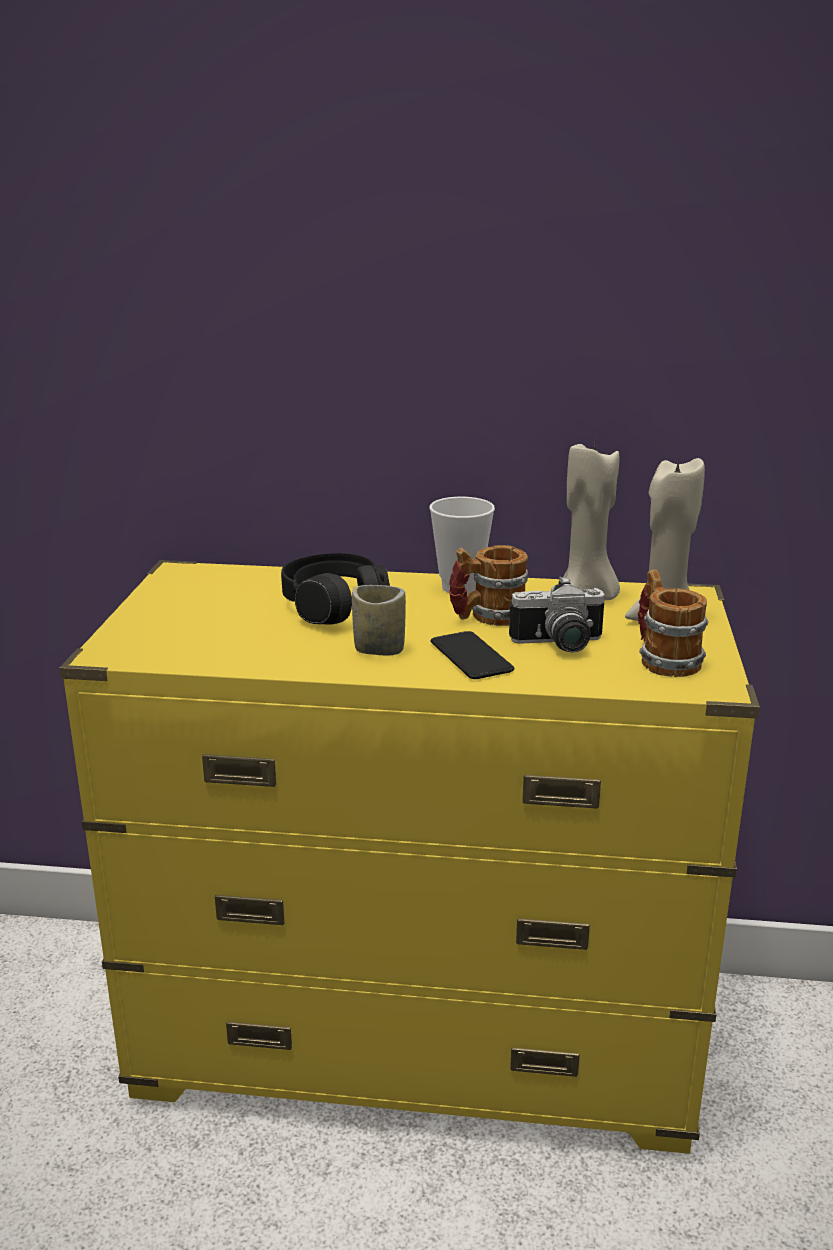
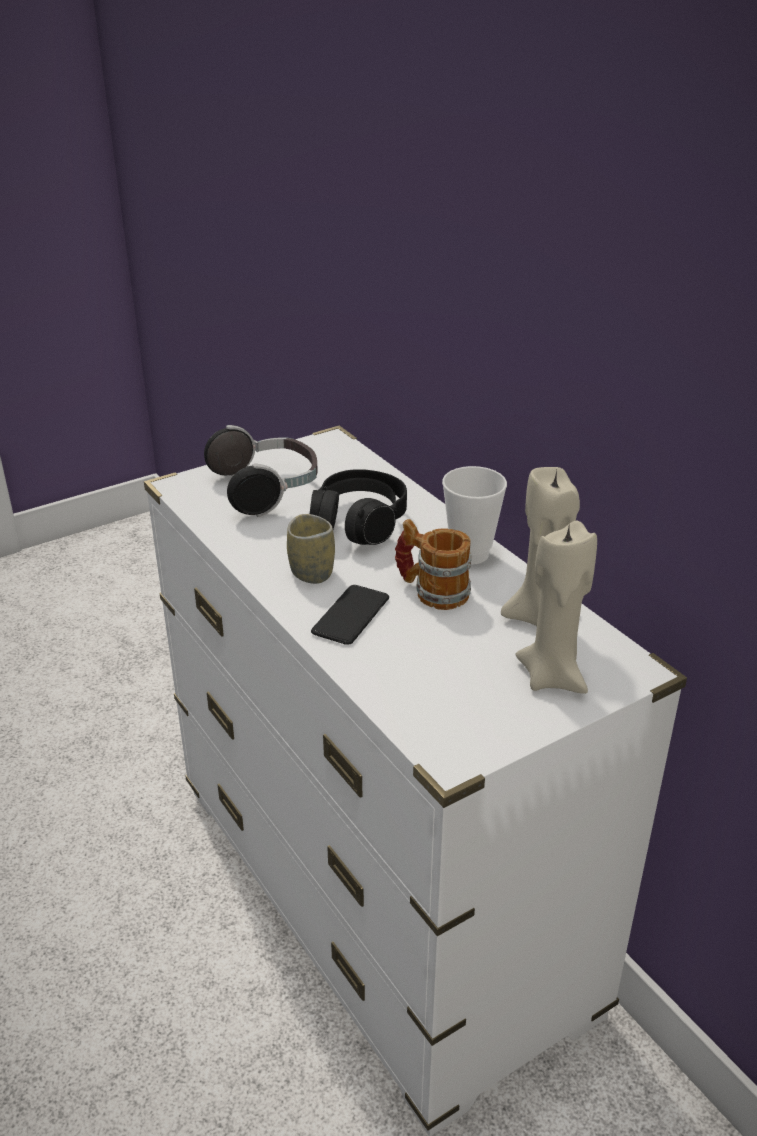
camera: 50 degrees right, 10 degrees up
yellow dresser [59,560,760,1154] -> white dresser [144,425,687,1136]
camera [509,576,605,652] -> none
mug [638,570,708,677] -> none
none -> headphones [204,425,318,517]

